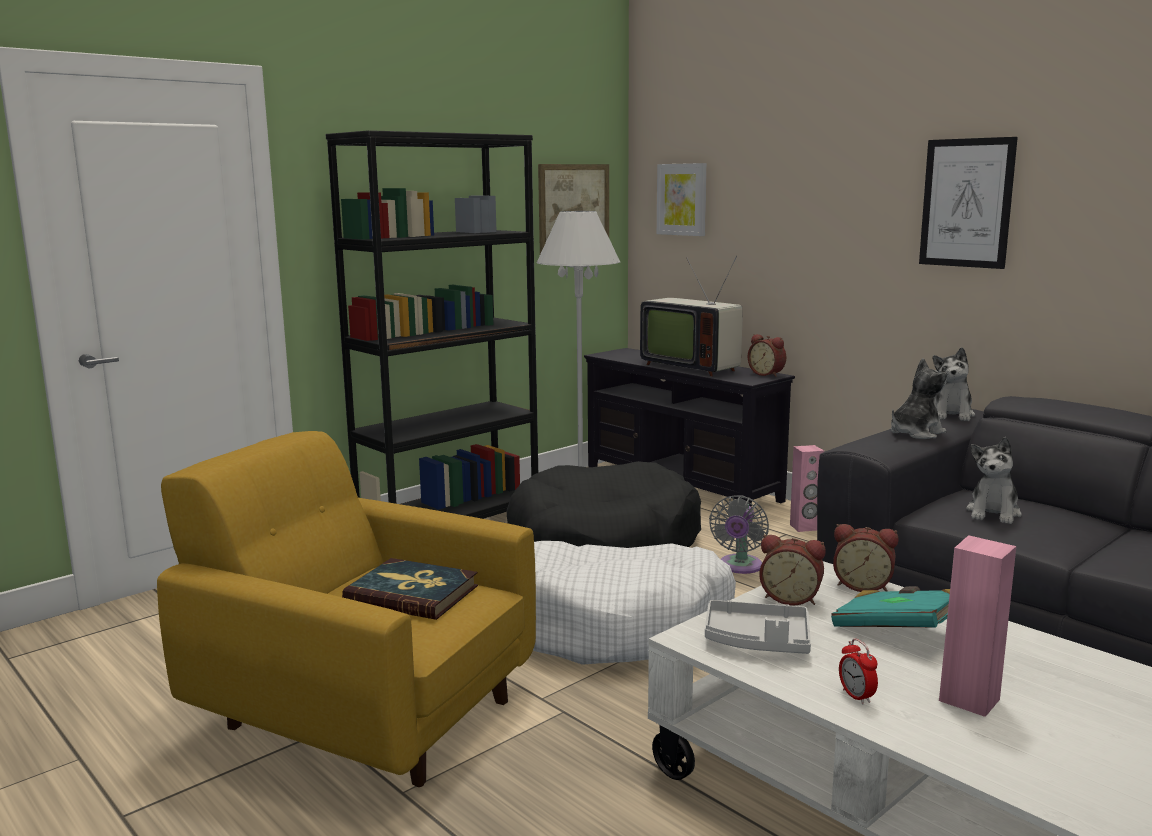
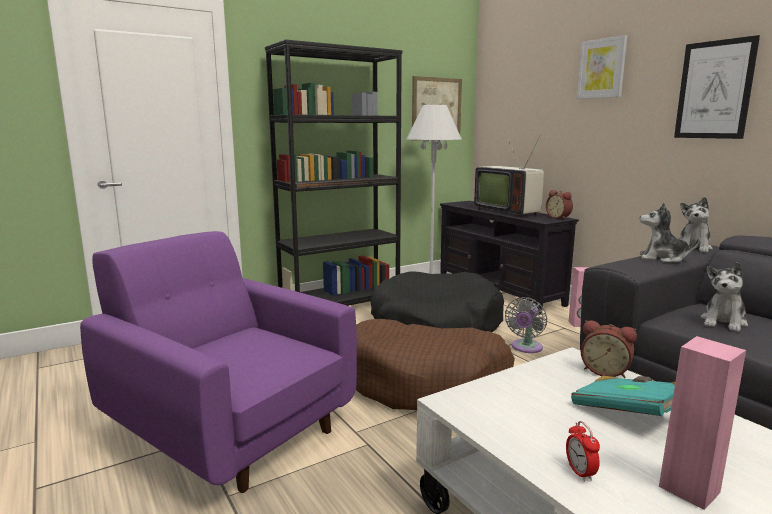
camera: 10 degrees right, 0 degrees up
yellow armchair [157,431,536,787] -> purple armchair [80,231,357,493]
book [342,558,478,620] -> none
white dog bed [533,541,736,665] -> brown dog bed [356,319,515,410]
picture [657,163,707,236] -> picture moved to [577,35,627,99]
grey tray [705,600,811,654] -> none
alarm clock [759,535,825,606] -> none
plush toy [890,358,947,439] -> plush toy turned 135 degrees counterclockwise [640,203,699,263]

